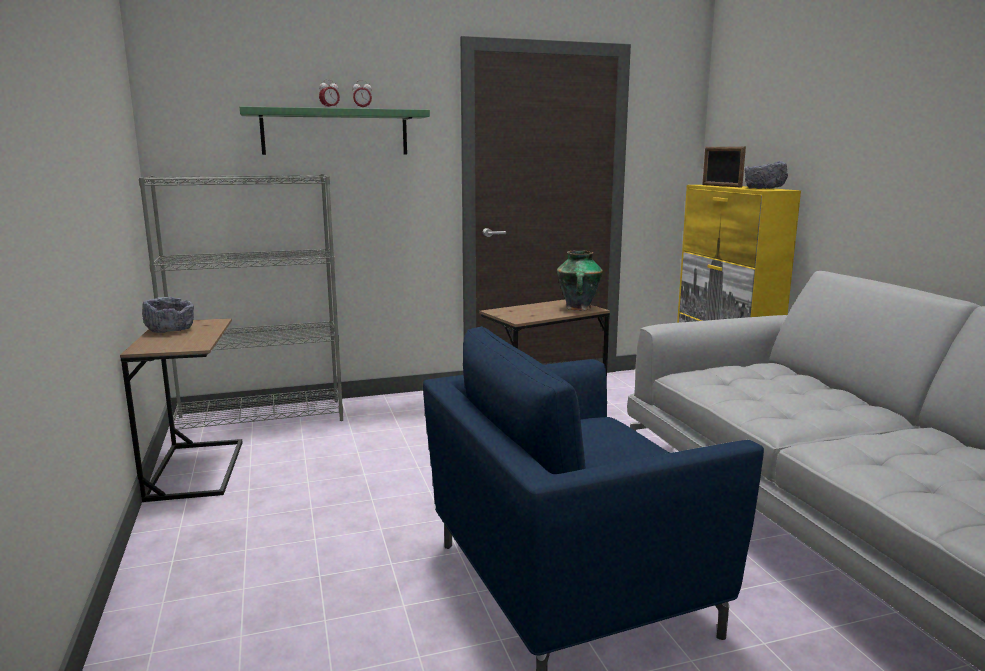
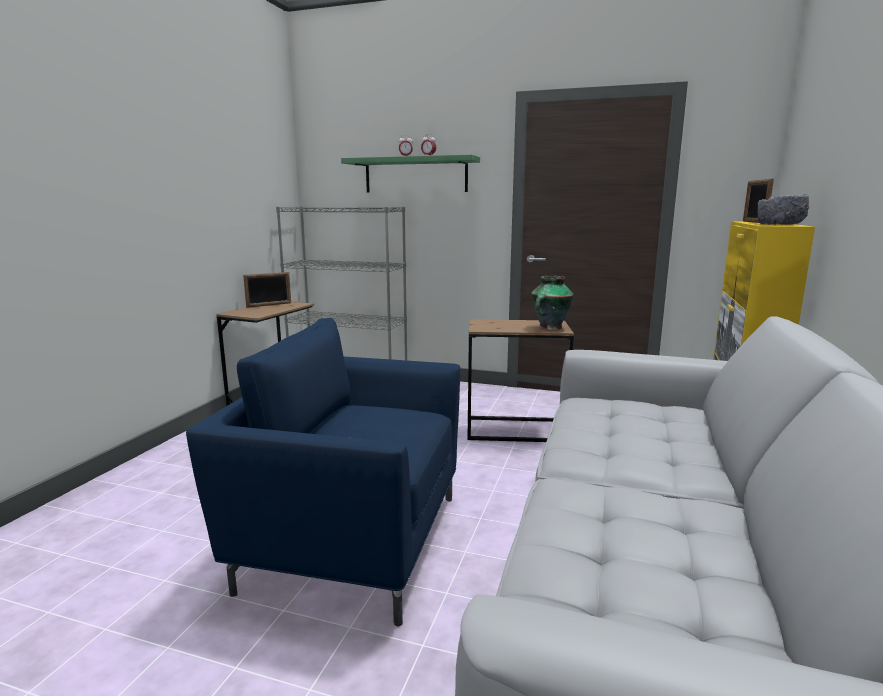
camera: 35 degrees right, 0 degrees up
grey bowl [142,297,194,333] -> picture frame [243,272,291,308]

